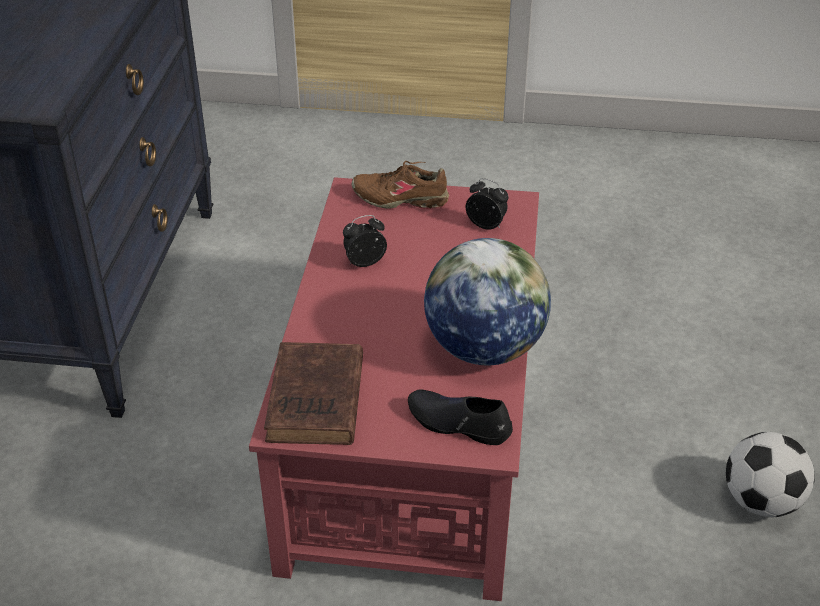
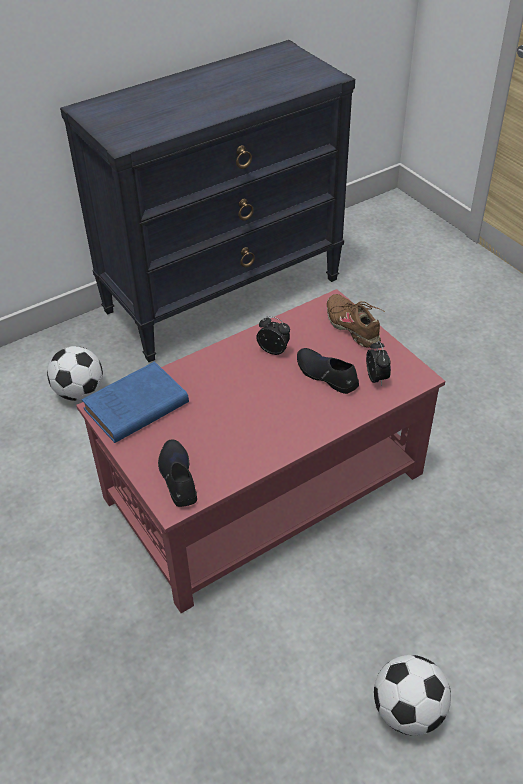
camera: 50 degrees right, 5 degrees up
brown book [264,342,363,445] -> blue book [82,362,189,443]
globe [424,238,551,365] -> none
none -> football [47,346,103,401]
none -> black shoe [297,348,359,394]

